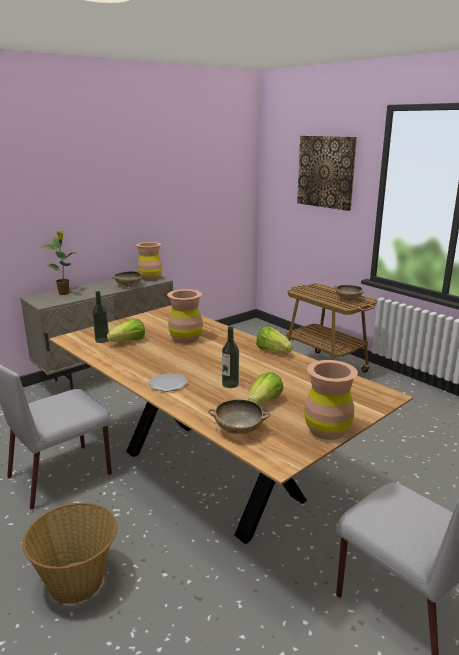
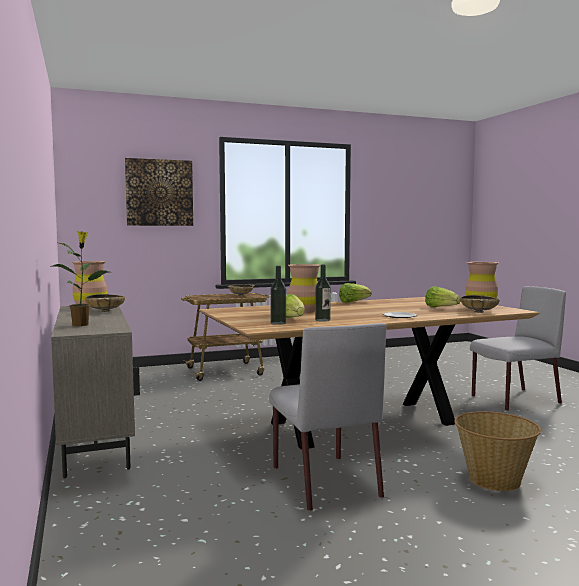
camera: 70 degrees left, 15 degrees down
bottle [222,326,239,388] -> bottle moved to [315,265,331,322]

